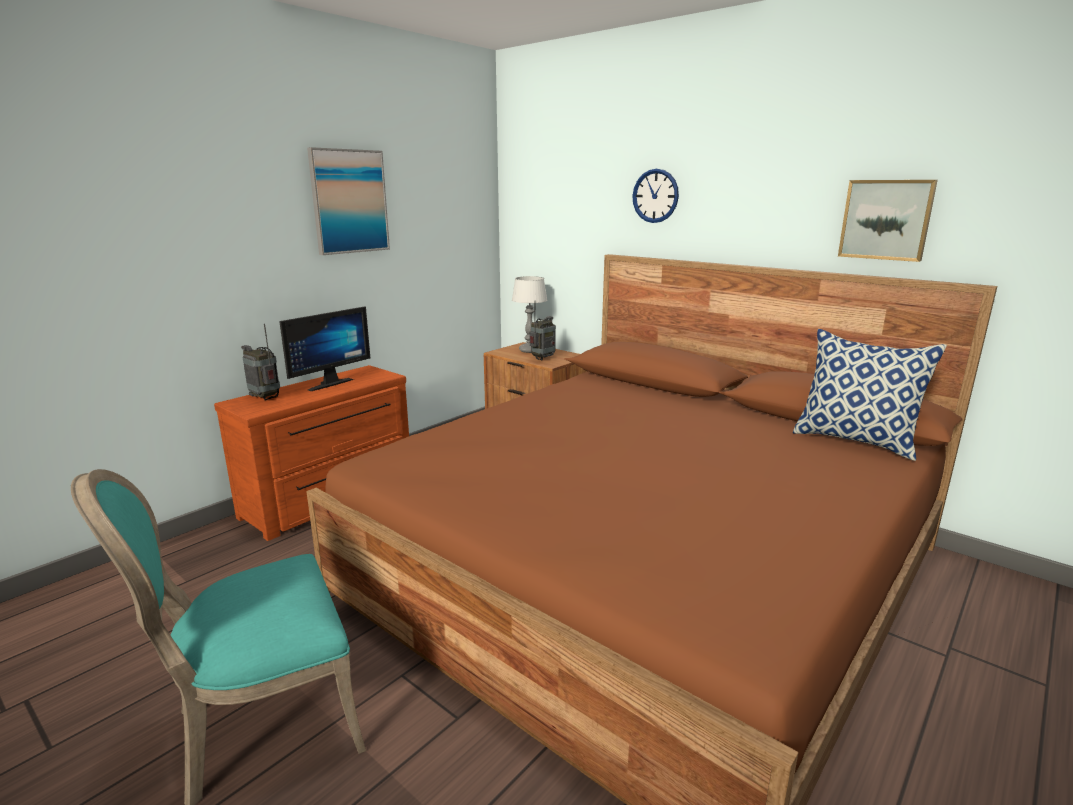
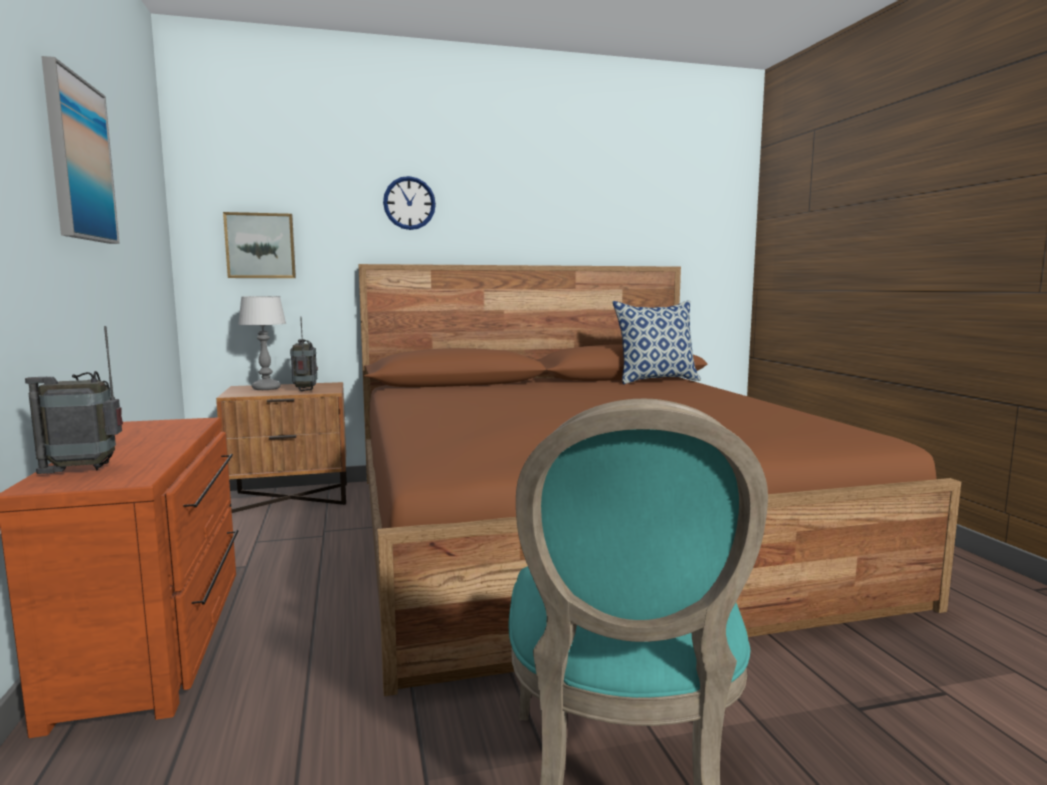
camera: 55 degrees left, 10 degrees down
monitor [279,306,370,391] -> none
picture [838,180,938,262] -> picture moved to [223,212,296,278]

